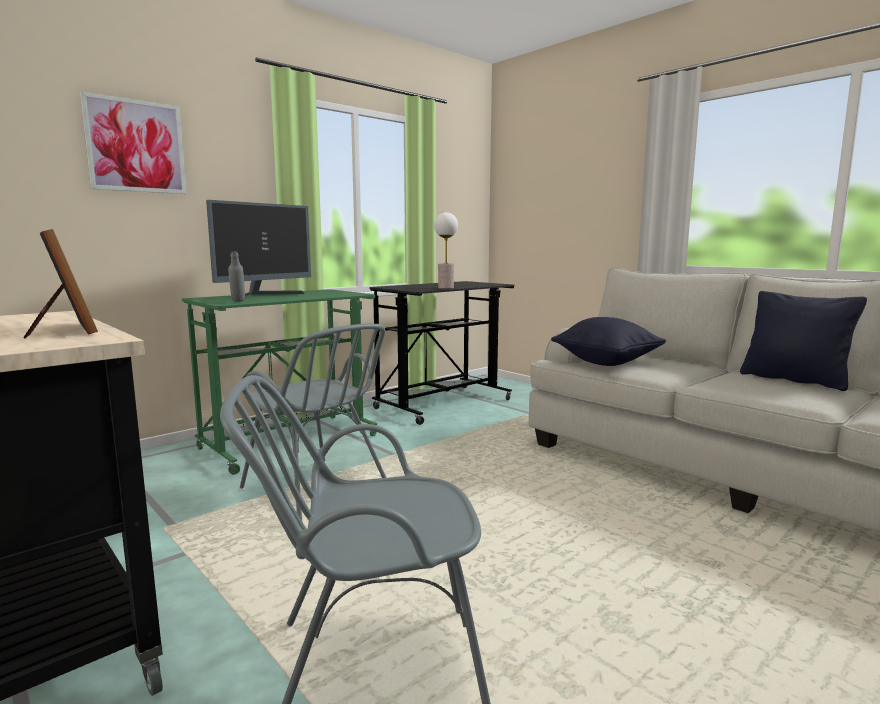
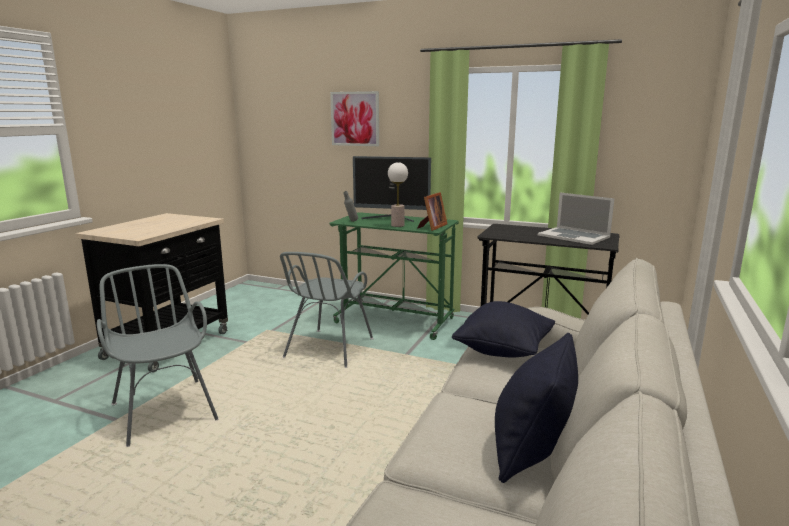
camera: 65 degrees right, 5 degrees up
picture frame [23,229,98,339] -> picture frame moved to [417,192,447,231]
table lamp [434,212,458,289] -> table lamp moved to [388,162,408,227]
none -> laptop [538,193,614,245]

